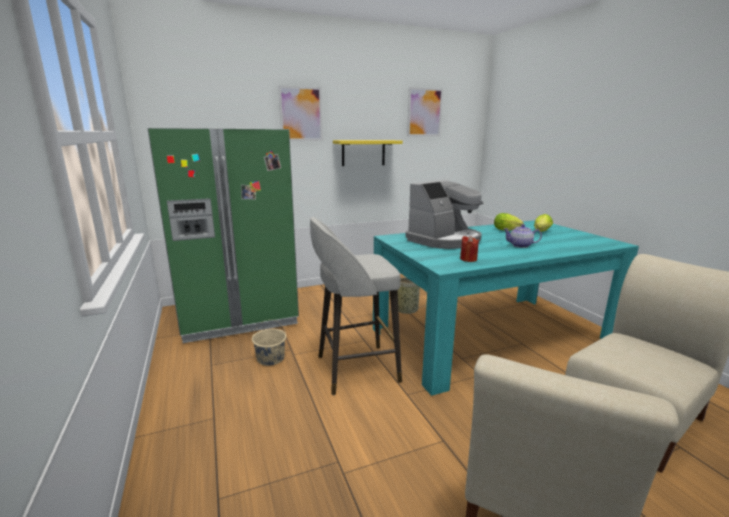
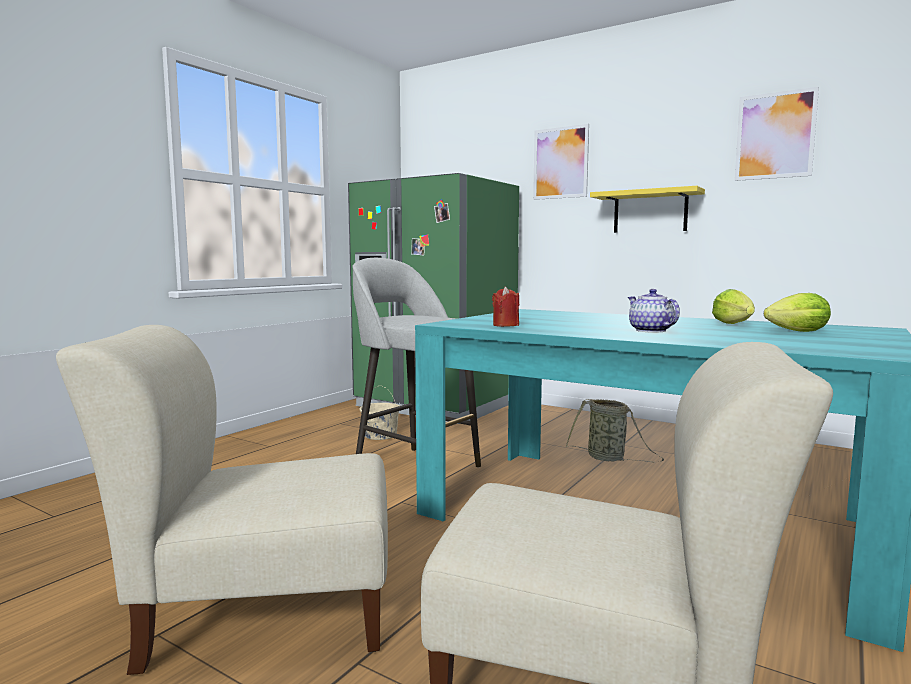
camera: 55 degrees right, 10 degrees down
coffee machine [406,180,483,249] -> none

